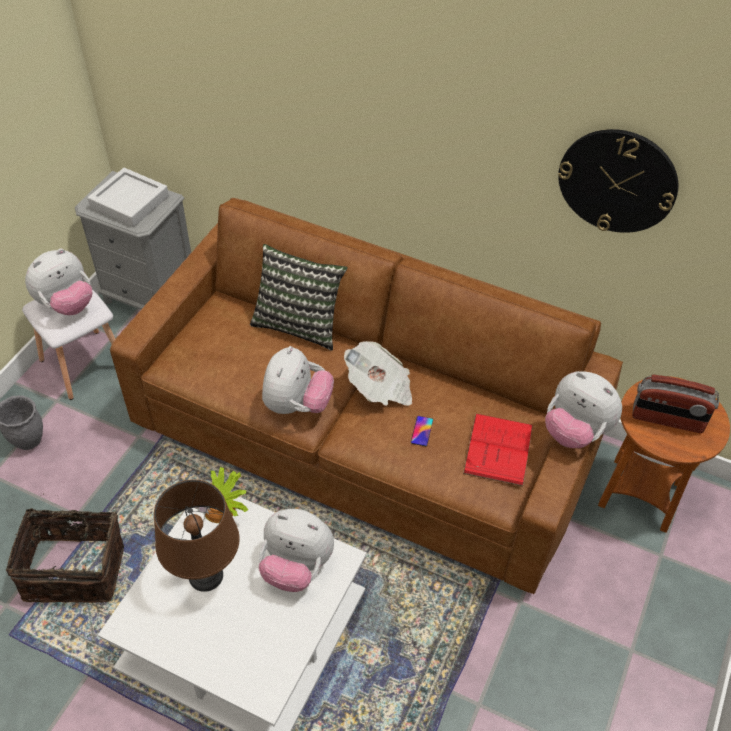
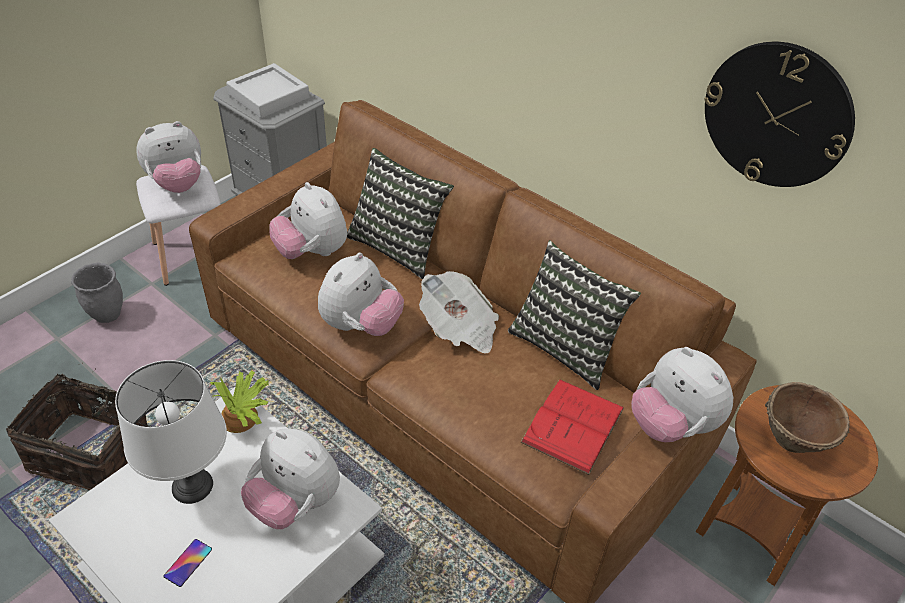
camera: 15 degrees right, 5 degrees down
brown table lamp [154,479,240,592] -> white table lamp [115,360,227,504]
phone [411,416,433,446] -> phone moved to [163,539,212,587]
radio [632,375,719,433] -> brown bowl [765,382,850,453]
none -> plush toy [269,182,347,259]
none -> pillow [508,240,641,390]

